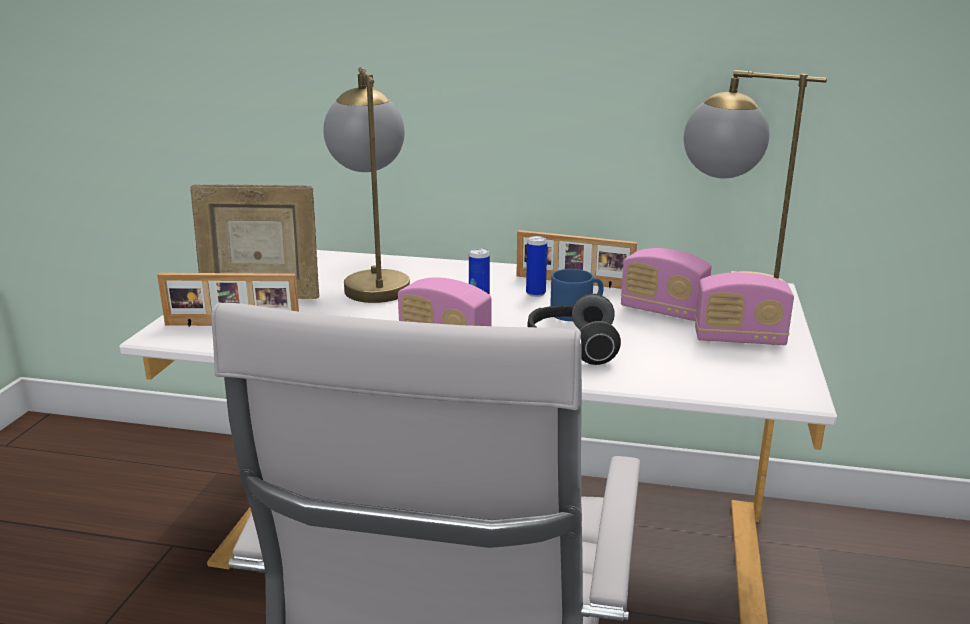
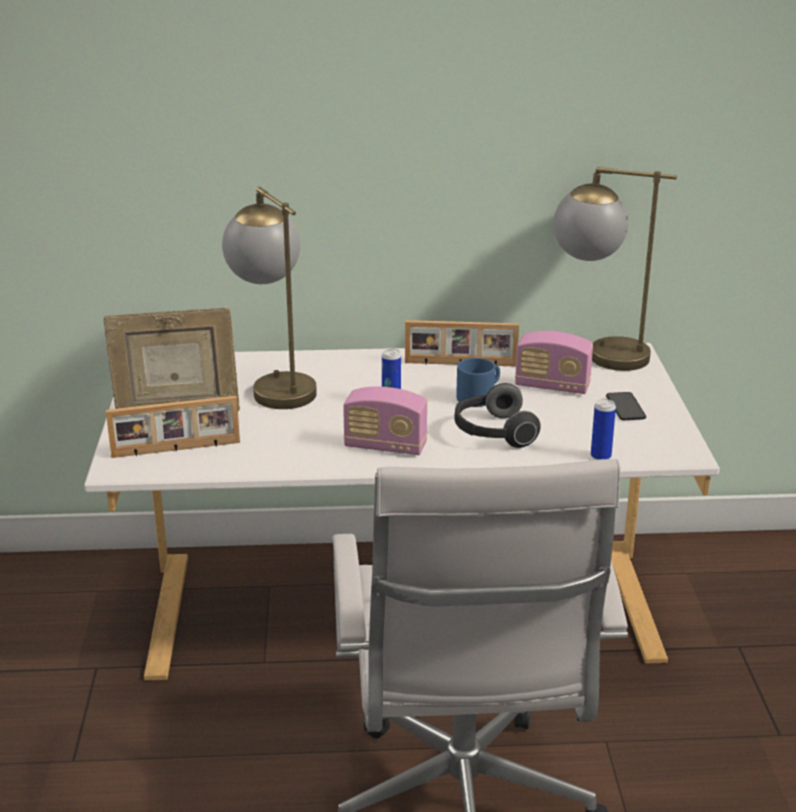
camera: 15 degrees left, 5 degrees up
can [526,236,547,297] -> can moved to [591,399,616,460]
radio [695,272,794,345] -> phone [606,392,646,420]

